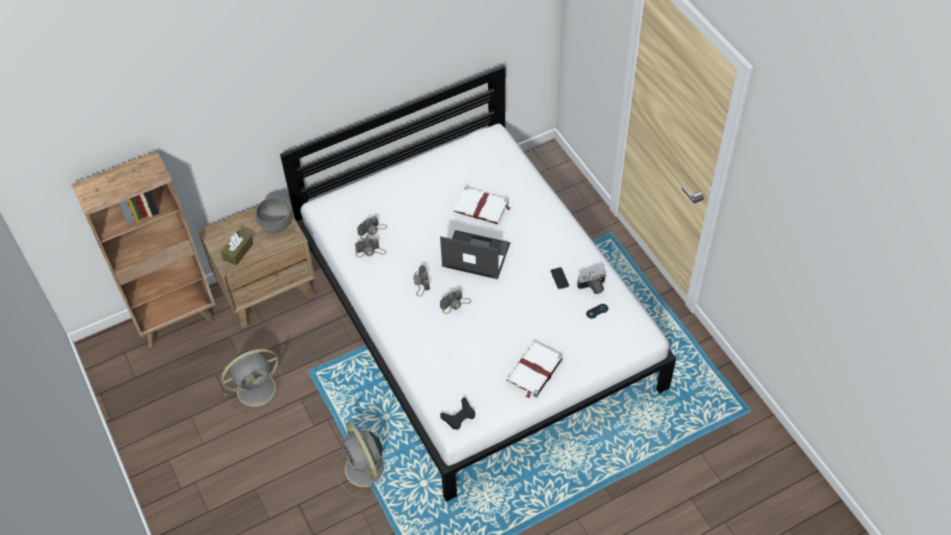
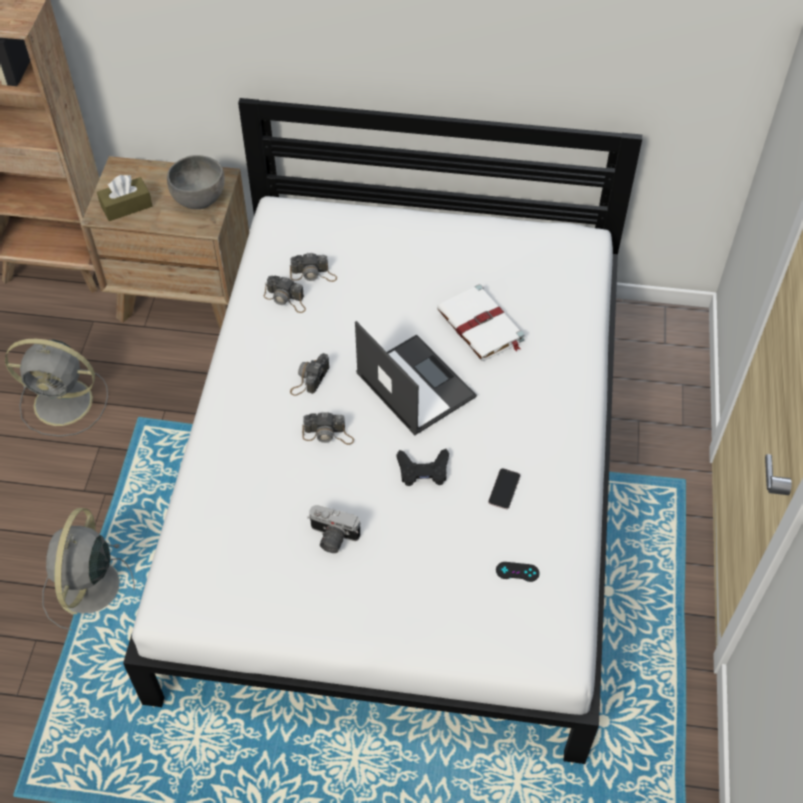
camera: 35 degrees right, 0 degrees up
black game controller [440,397,475,430] -> black game controller moved to [396,449,449,486]
white book [507,342,563,399] -> none
camera [577,268,607,294] -> camera moved to [307,505,361,553]

